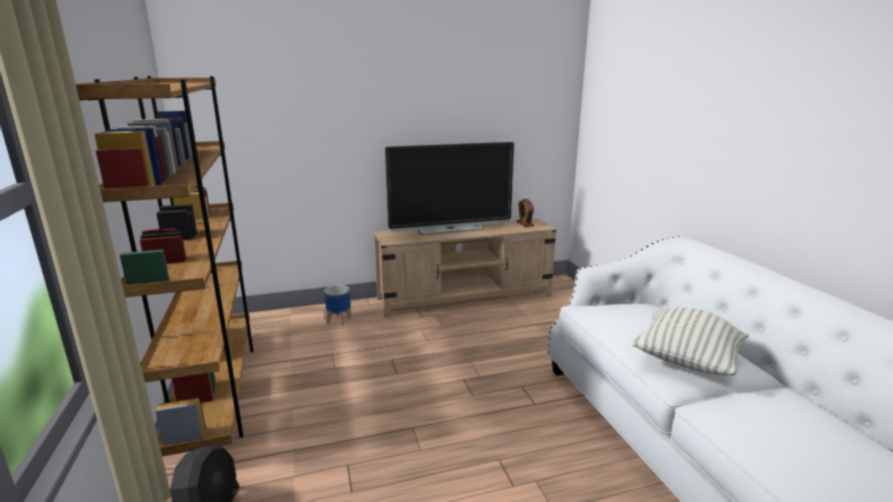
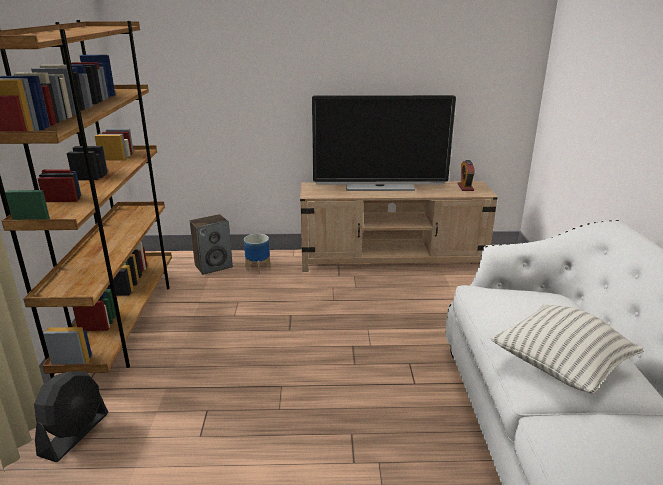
camera: 15 degrees right, 5 degrees up
none -> speaker [190,214,233,275]

